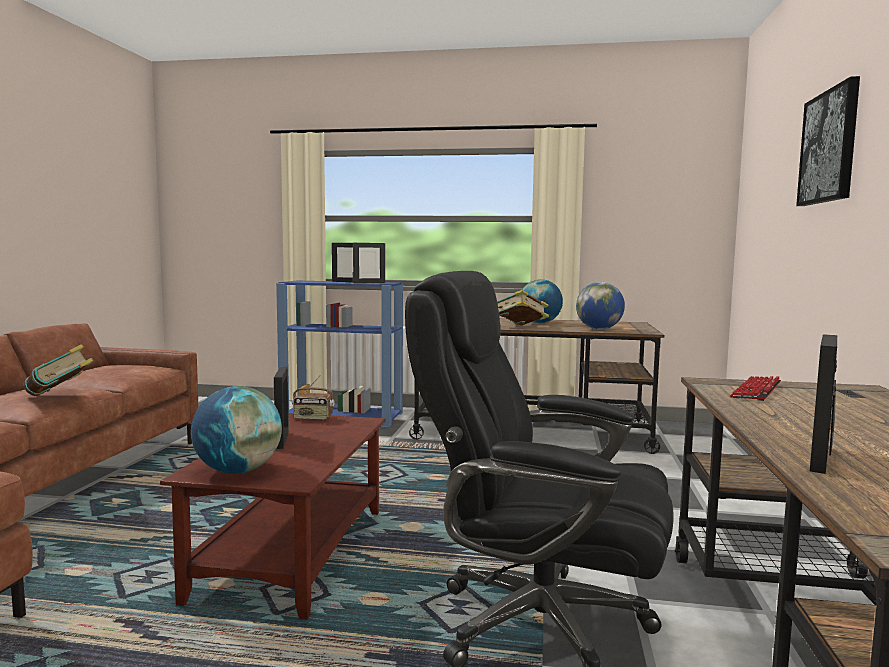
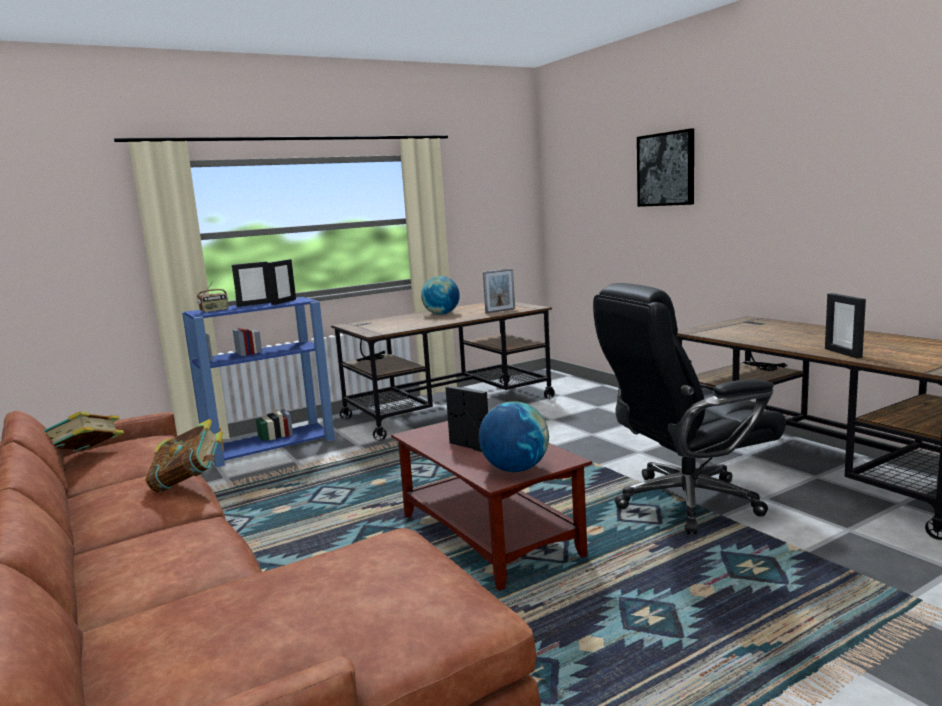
camera: 40 degrees left, 5 degrees up
radio [292,375,335,420] -> radio moved to [197,280,228,313]
book [497,290,549,326] -> book moved to [43,411,124,451]
globe [576,282,625,329] -> picture frame [483,268,515,313]
keyboard [730,376,781,401] -> none

